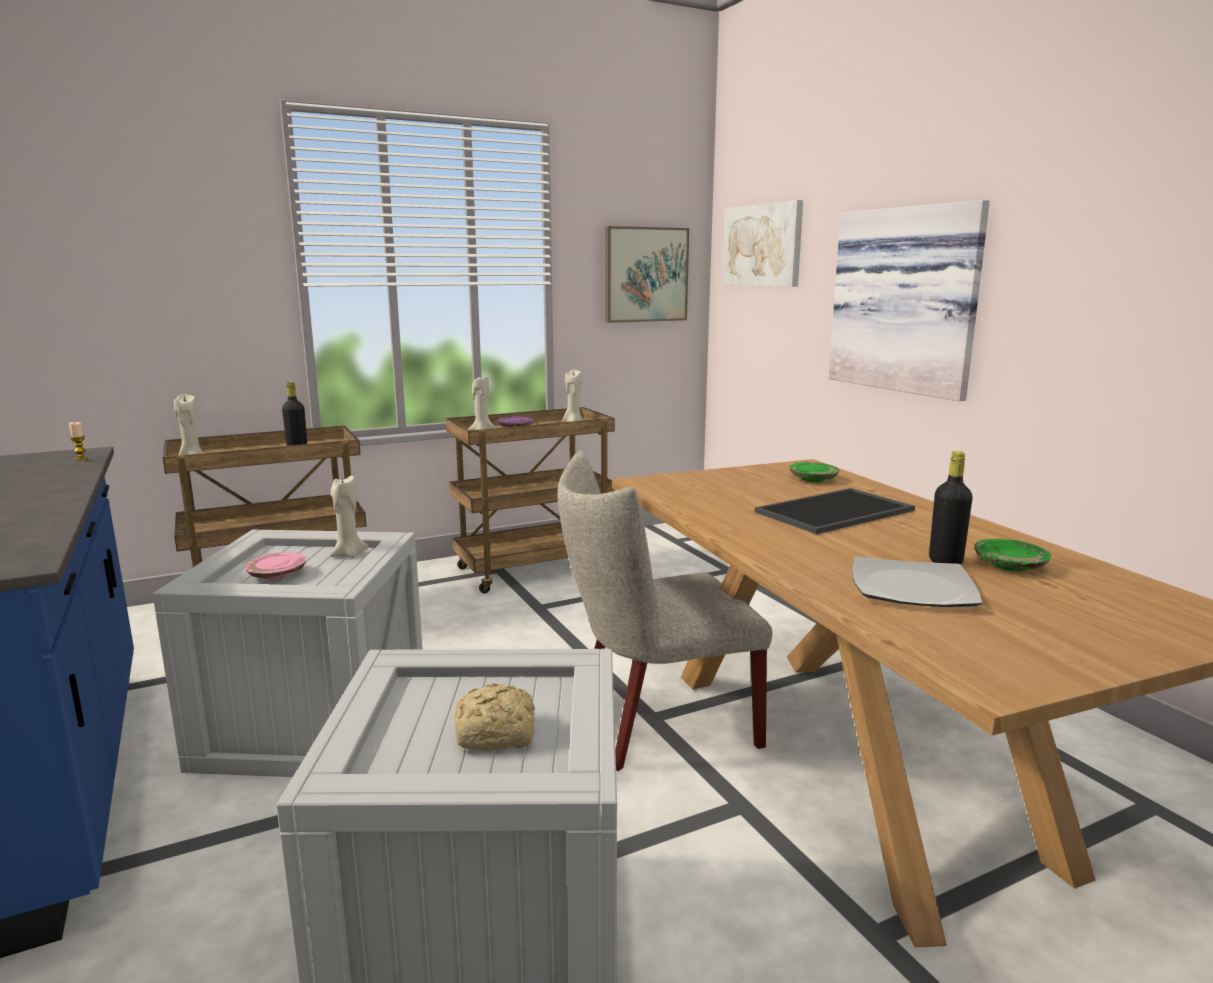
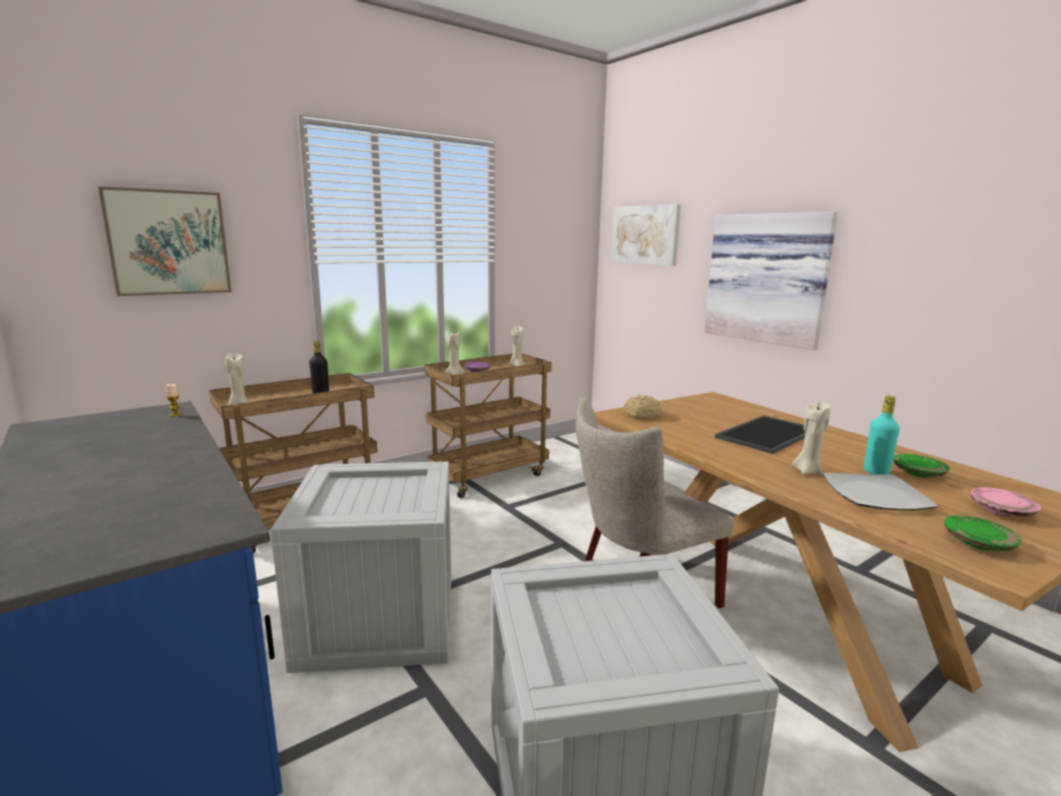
camera: 10 degrees left, 0 degrees up
pink plate [245,552,306,580] -> pink plate moved to [971,487,1041,517]
beige candle [330,476,368,558] -> beige candle moved to [792,401,831,475]
bread [454,683,535,750] -> bread moved to [624,395,663,419]
picture [605,226,689,323] -> picture moved to [98,186,231,296]
green plate [789,462,839,482] -> green plate moved to [944,515,1022,551]
black bottle [929,451,973,564] -> turquoise bottle [864,396,900,475]

